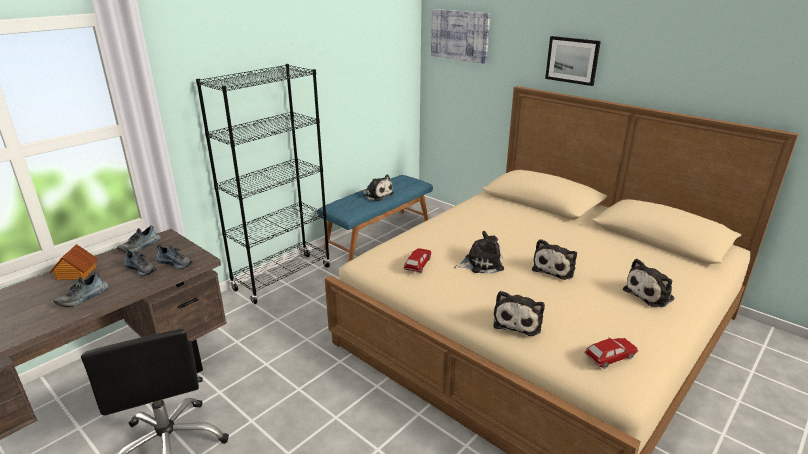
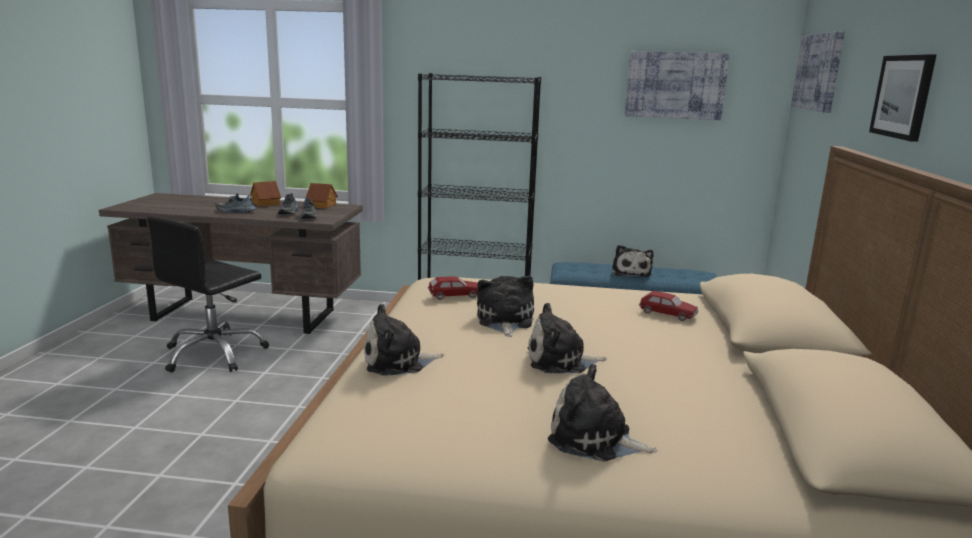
camera: 55 degrees right, 10 degrees down
shoe [117,225,161,252] -> toy house [305,183,338,209]
plush toy [454,231,504,274] -> plush toy turned 135 degrees counterclockwise [477,275,534,337]
toy car [584,338,639,369] -> toy car moved to [639,291,699,321]
none -> picture [625,51,730,120]

